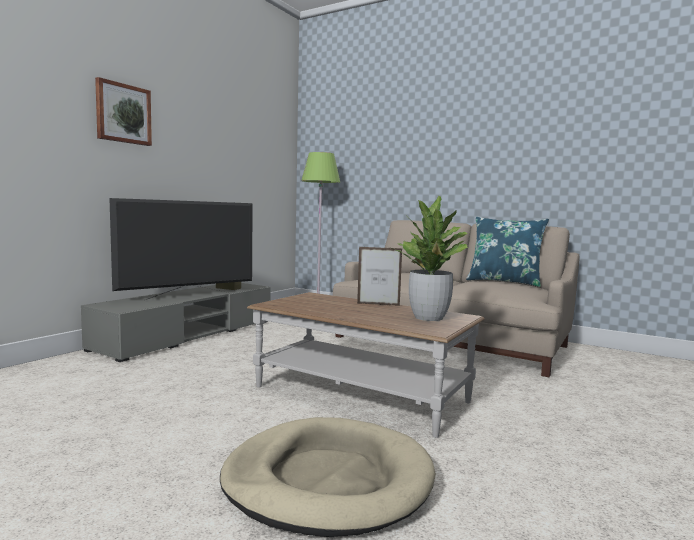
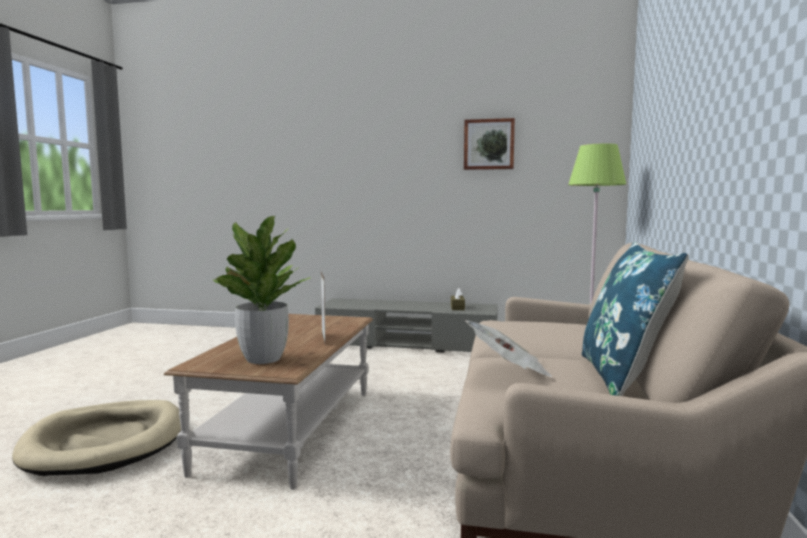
camera: 70 degrees right, 0 degrees up
picture [95,77,152,146] -> picture moved to [464,118,515,170]
television [109,198,253,300] -> none
none -> newspaper [465,320,552,377]

